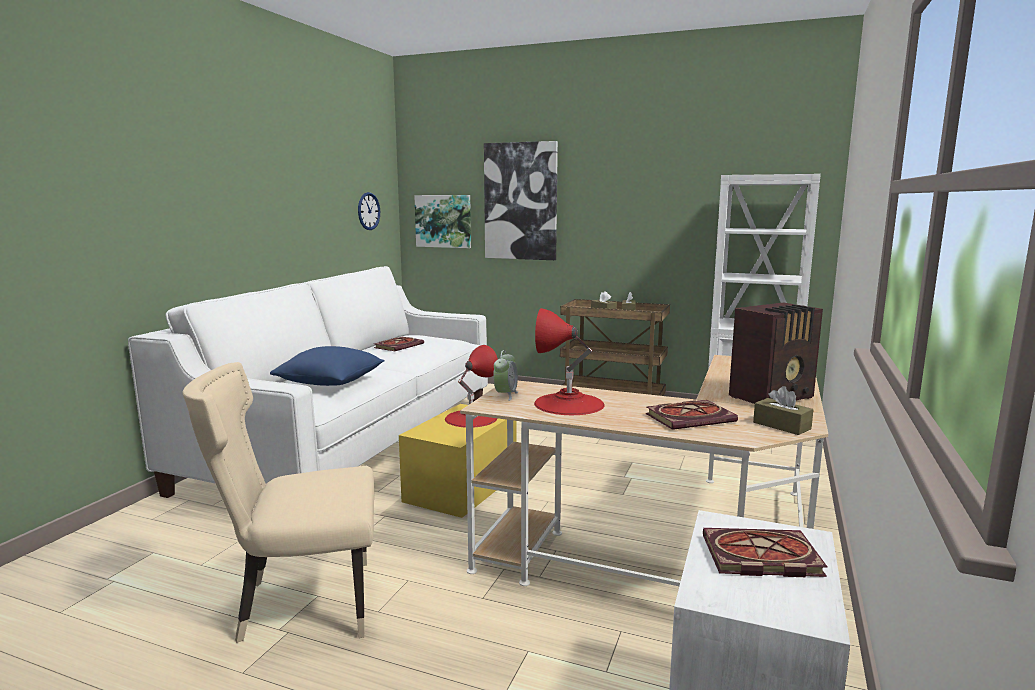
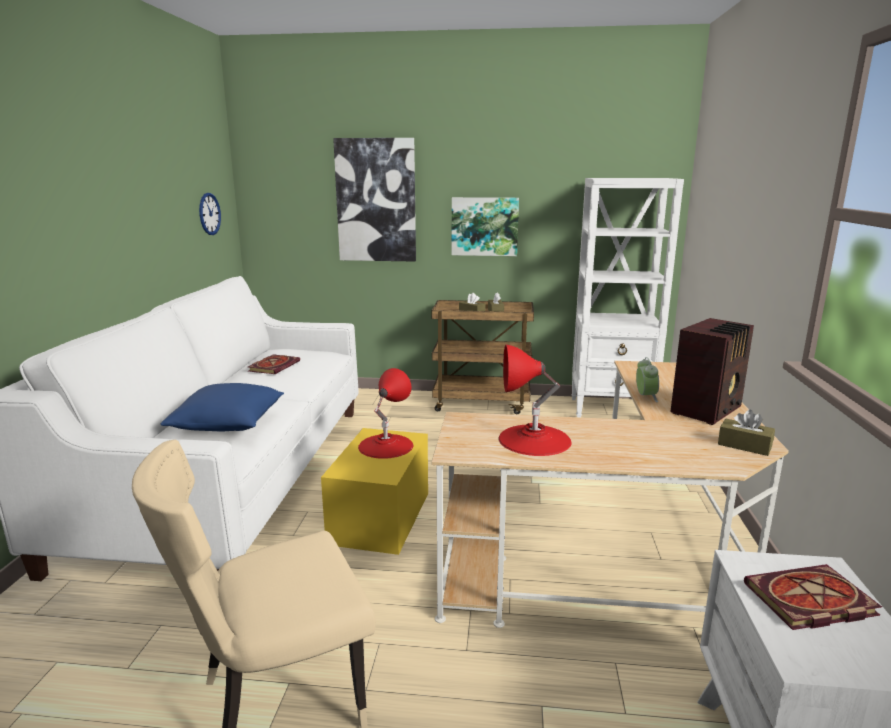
camera: 15 degrees left, 5 degrees up
picture [414,195,471,248] -> picture moved to [452,197,519,256]
alarm clock [493,350,518,401] -> alarm clock moved to [636,357,659,402]
book [646,400,738,430] -> none

